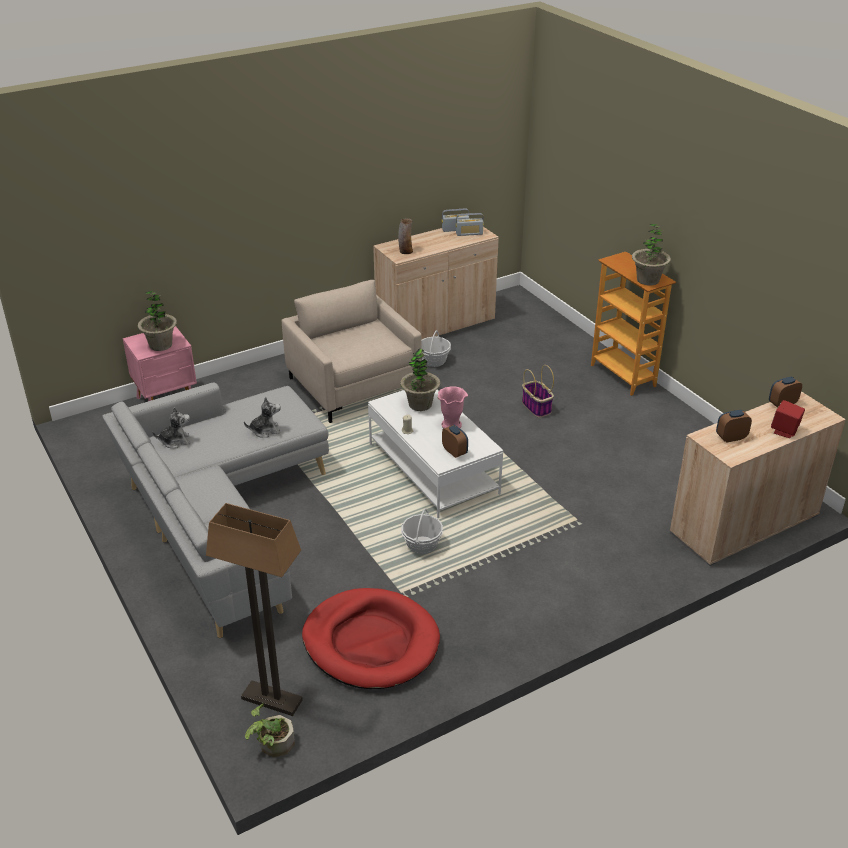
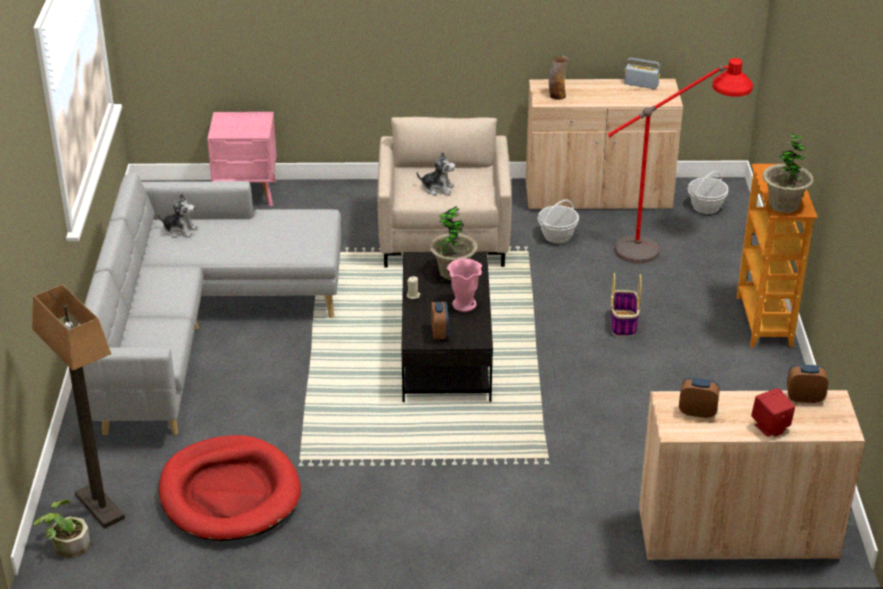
camera: 30 degrees right, 0 degrees up
potted plant [137,291,177,351] -> none
plush toy [244,397,281,438] -> plush toy moved to [417,152,456,195]
white coffee table [368,389,503,518] -> black coffee table [402,252,493,402]
basket [401,508,443,555] -> basket moved to [688,171,729,214]
radio [456,213,484,236] -> none
none -> red floor lamp [607,58,753,264]

